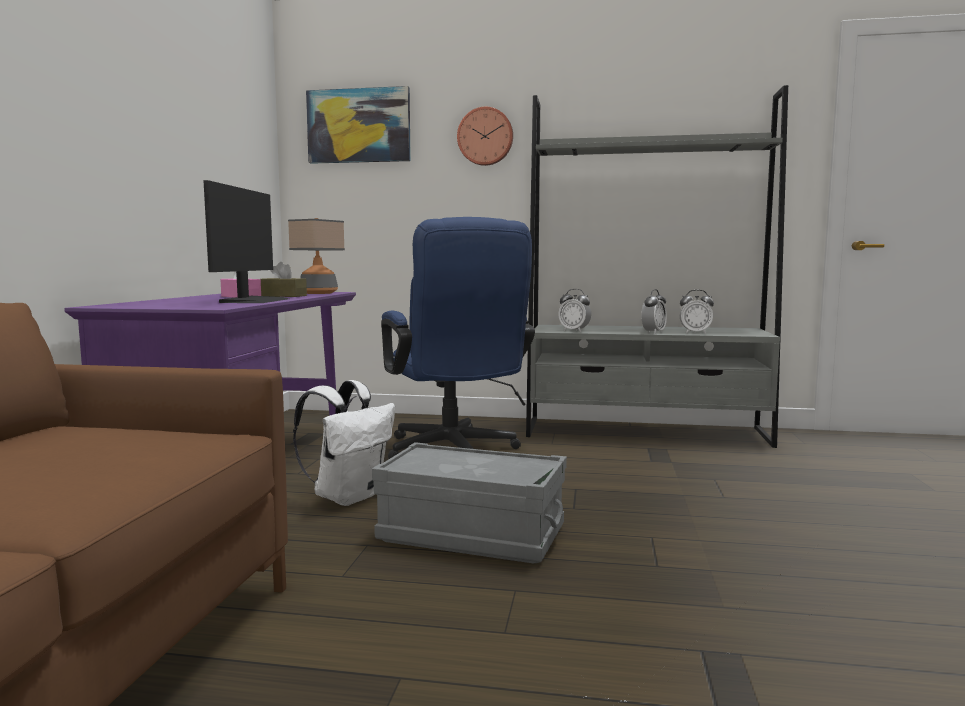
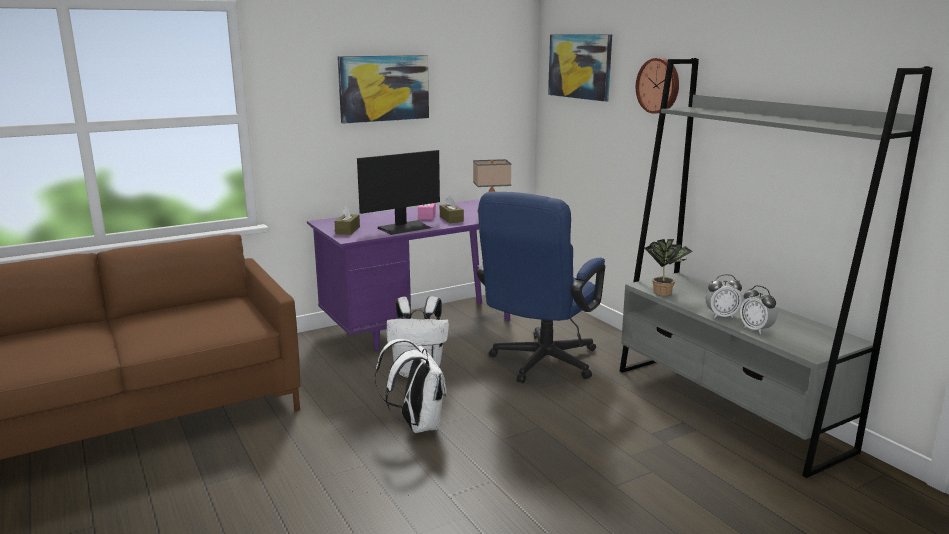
camera: 50 degrees right, 10 degrees up
grey storage box [372,442,567,564] -> white backpack [375,339,447,433]
alarm clock [558,289,591,332] -> potted plant [645,239,693,296]
none -> brown tissue box [334,205,360,235]
none -> picture [337,55,429,124]

